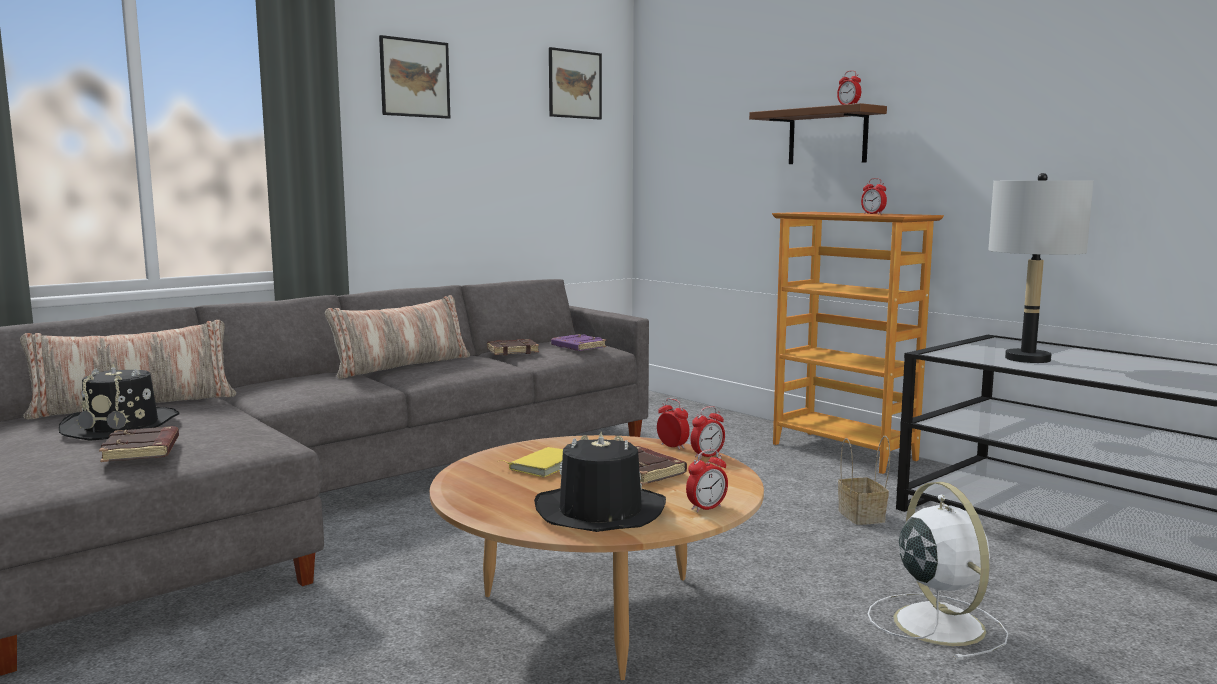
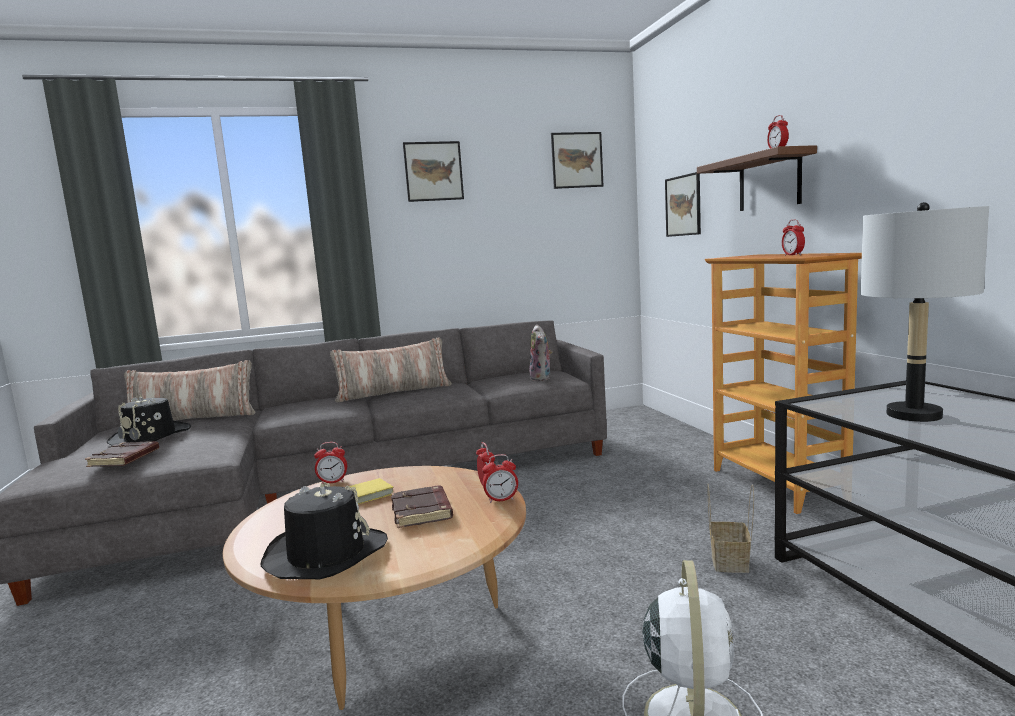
camera: 25 degrees right, 0 degrees up
brown book [487,339,539,355] -> none
purple book [551,334,606,351] -> plush toy [529,324,552,381]
alarm clock [686,449,728,512] -> alarm clock moved to [314,442,347,484]
none -> picture [665,172,701,237]

